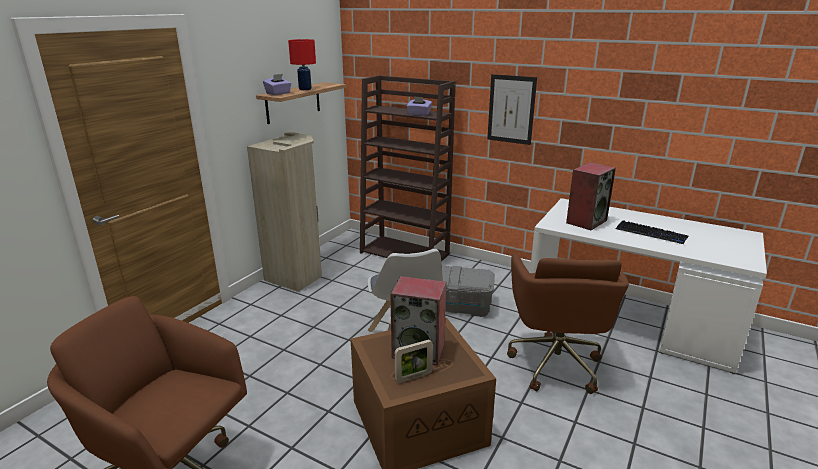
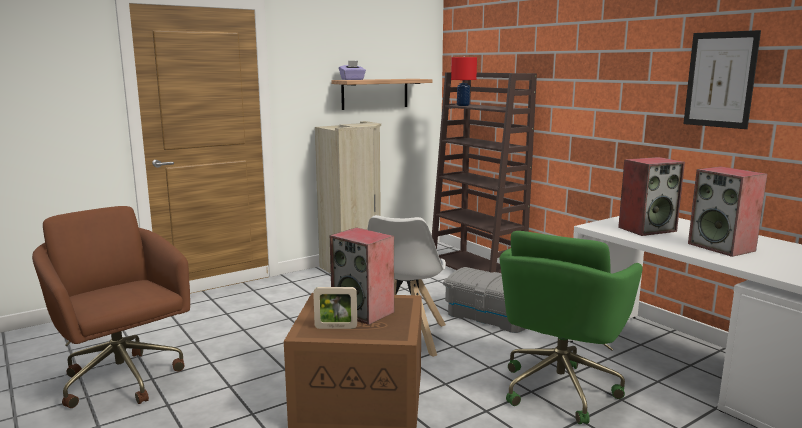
camera: 25 degrees right, 10 degrees down
red table lamp [288,39,316,90] -> red table lamp moved to [451,56,477,106]
purple tissue box [407,96,432,116] -> none
picture [487,74,537,145] -> picture moved to [683,30,761,129]
brown office chair [507,254,629,394] -> green office chair [500,231,642,424]
keyboard [616,220,688,244] -> speaker [688,166,767,257]

